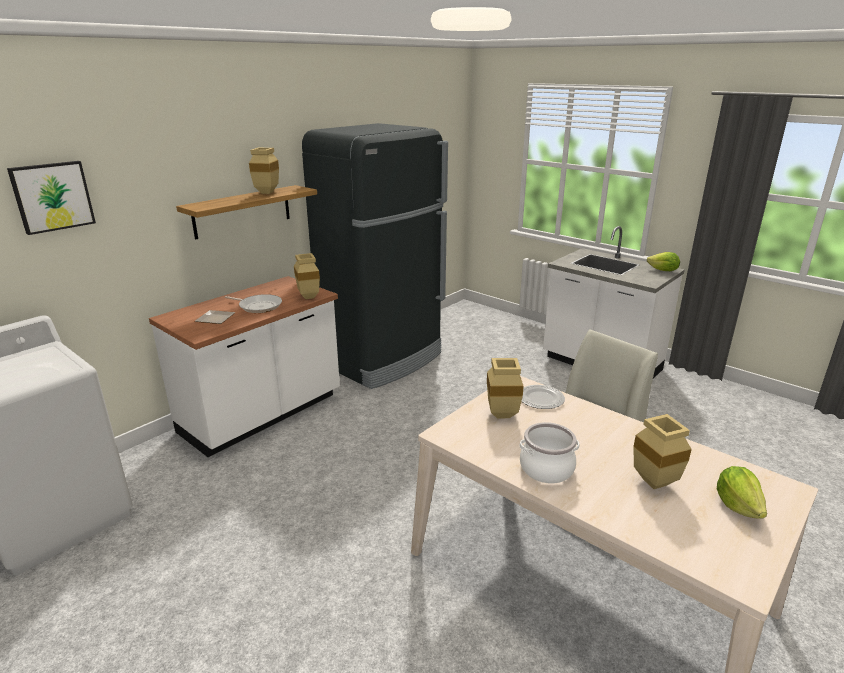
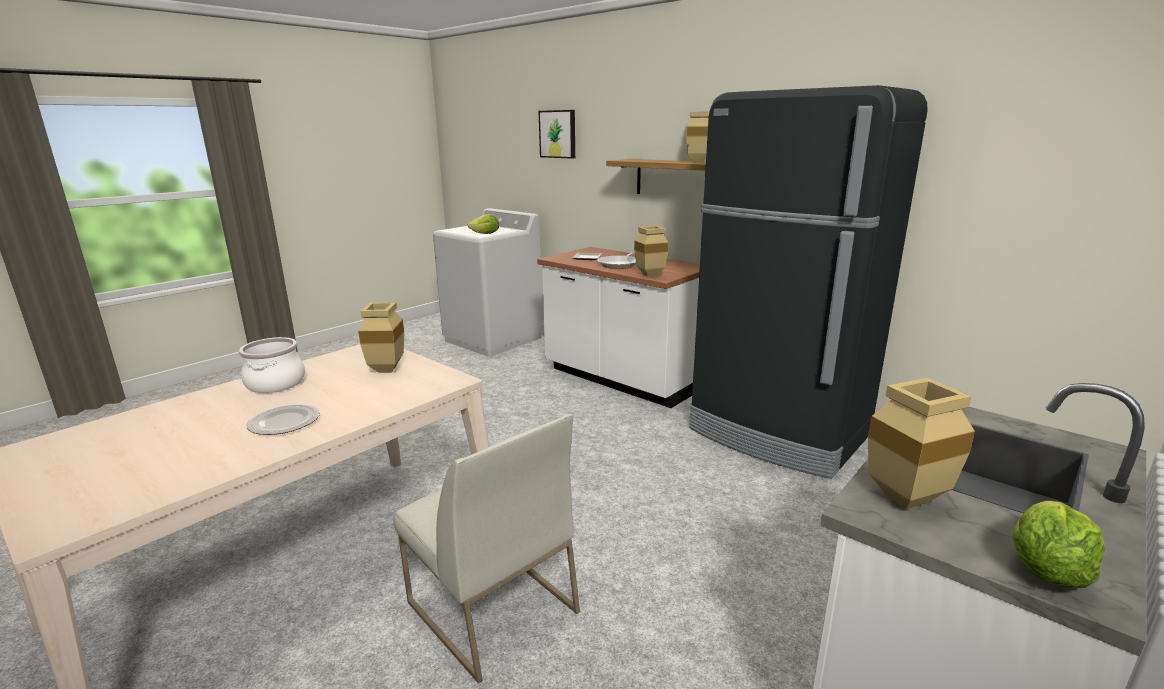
camera: 90 degrees right, 5 degrees down
plate [521,385,565,409] -> plate moved to [247,404,320,435]
beige vase [634,414,692,489] -> beige vase moved to [868,378,975,509]
lettuce [717,466,767,519] -> lettuce moved to [468,214,499,234]

